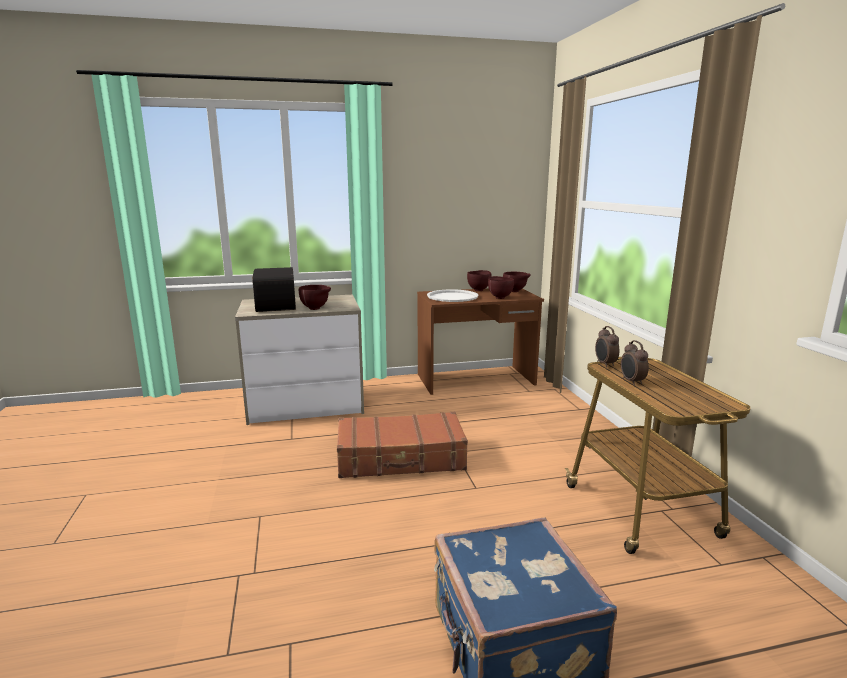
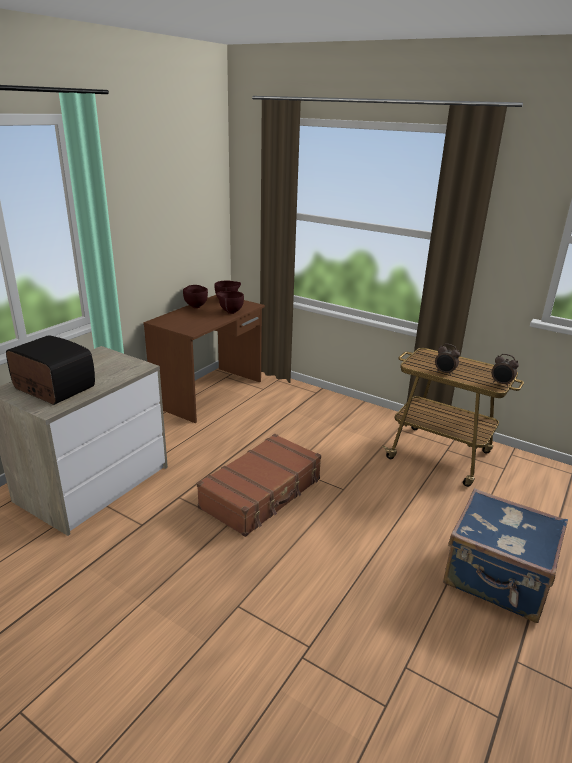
camera: 45 degrees left, 10 degrees up
brown bowl [299,285,331,310] -> none
white tray [427,289,478,302] -> none
alarm clock [595,326,619,367] -> alarm clock moved to [491,354,519,387]

